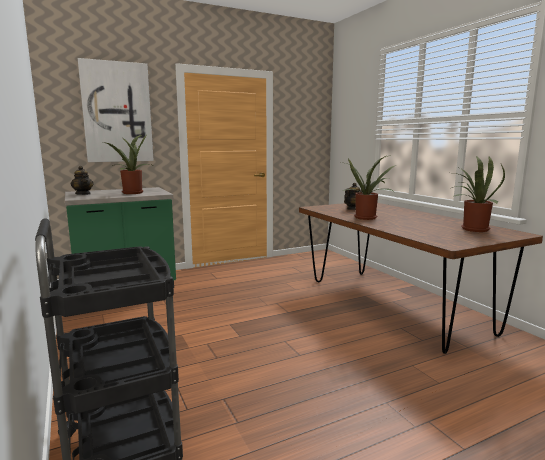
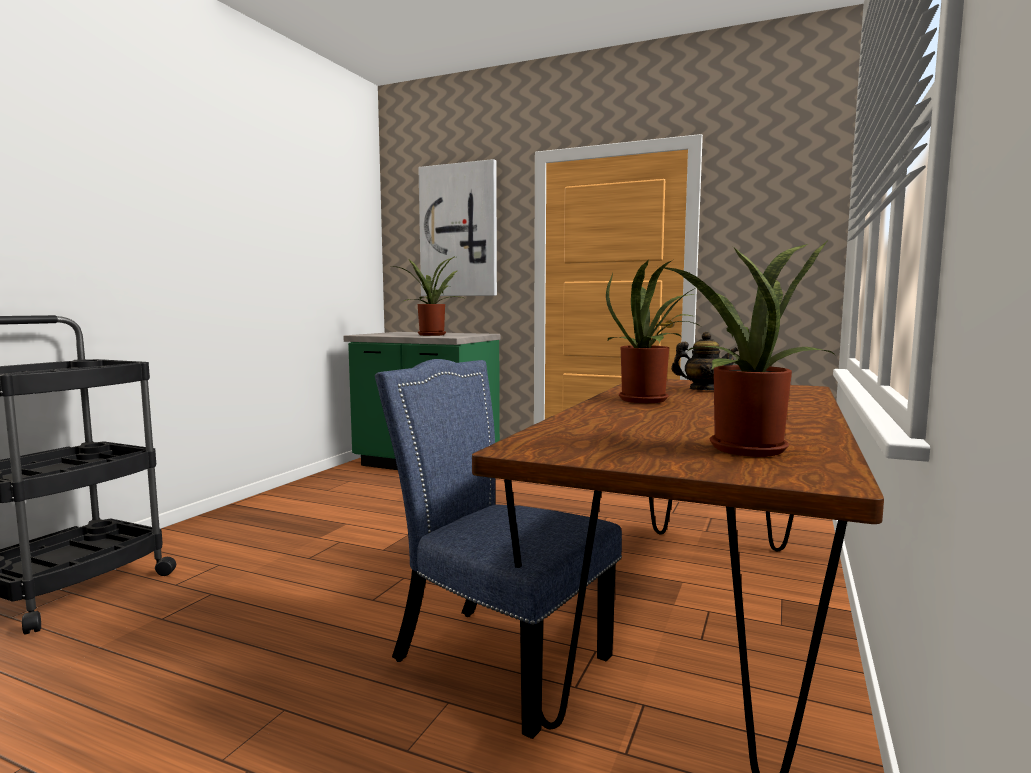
camera: 50 degrees right, 5 degrees down
teapot [71,166,94,195] -> none
none -> blue chair [375,359,622,739]

